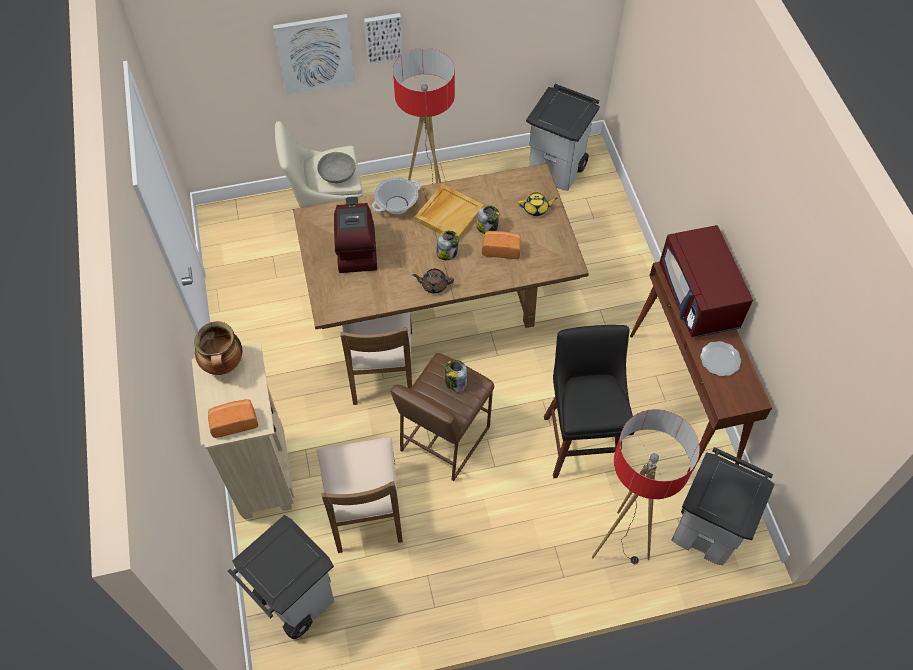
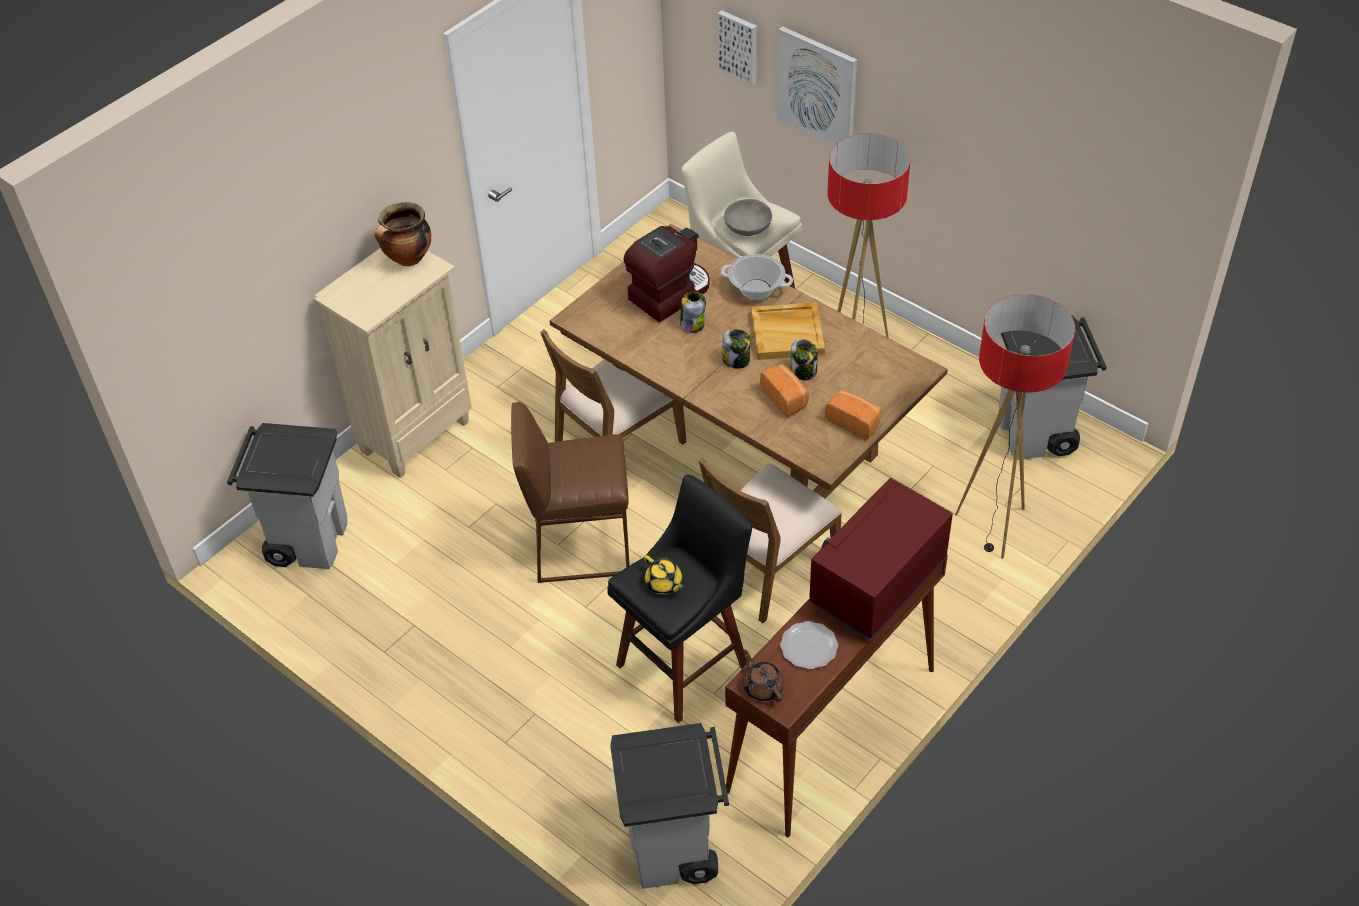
camera: 55 degrees right, 10 degrees down
bread [208,399,258,438] -> bread moved to [825,390,881,439]
brown chair [317,437,403,553] -> brown chair moved to [699,458,842,623]
picture [364,13,403,64] -> picture moved to [718,10,757,85]
brown teapot [412,269,454,294] -> brown teapot moved to [743,650,784,702]
jar [445,360,467,392] -> jar moved to [680,291,706,333]
yellow teapot [518,192,558,216] -> yellow teapot moved to [644,555,685,594]
floor lamp [592,409,700,564] -> floor lamp moved to [955,294,1075,558]

